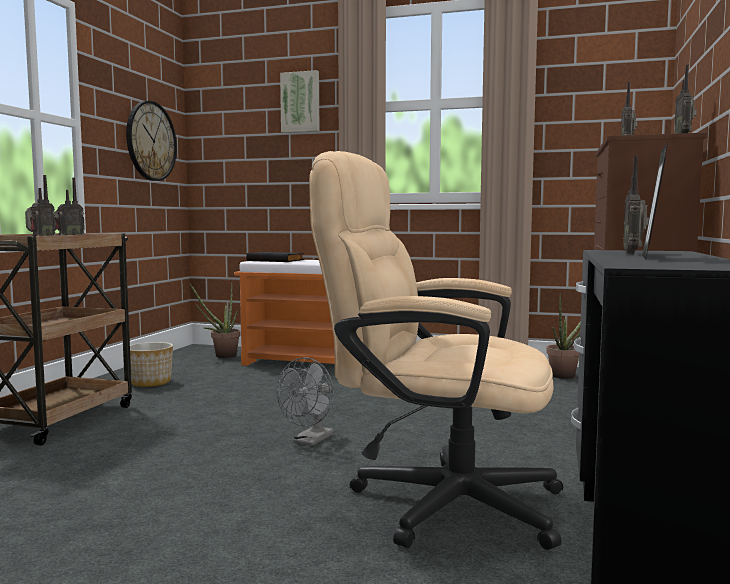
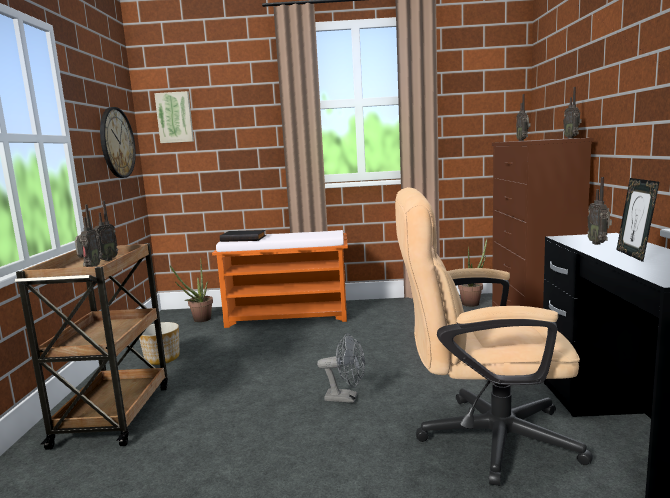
camera: 15 degrees left, 5 degrees up
grey fan [277,357,334,446] -> grey fan turned 90 degrees counterclockwise [317,333,365,403]
picture [280,70,319,133] -> picture moved to [154,91,194,143]

